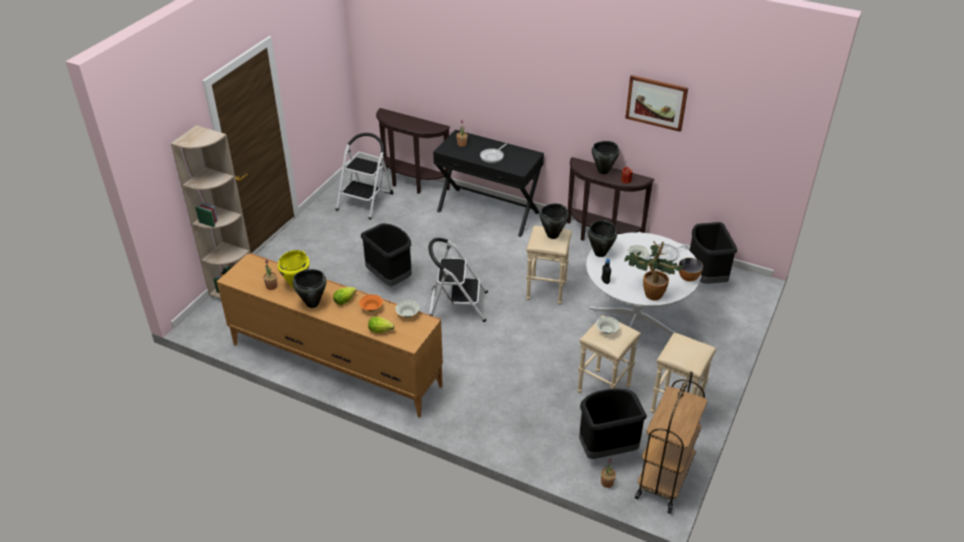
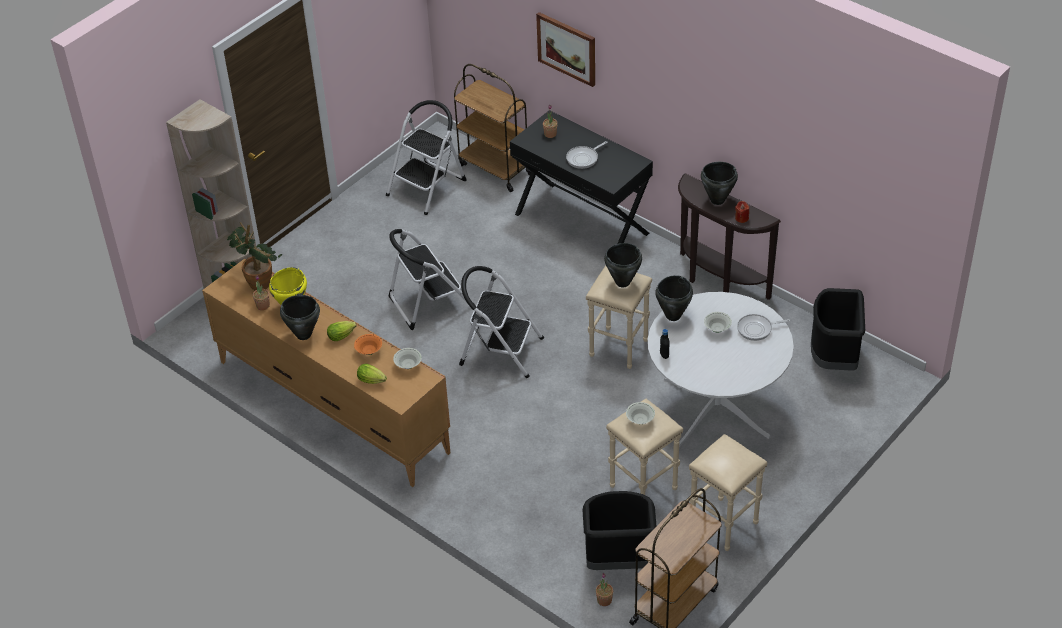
camera: 15 degrees right, 5 degrees up
black trash can [361,223,412,287] -> step ladder [389,229,475,330]
brown console table [376,108,450,194] -> brown cart [454,64,531,192]
potted plant [624,241,683,300] -> potted plant moved to [227,222,282,291]
picture [625,75,688,132] -> picture moved to [536,12,595,87]
bowl [679,258,703,282] -> none

